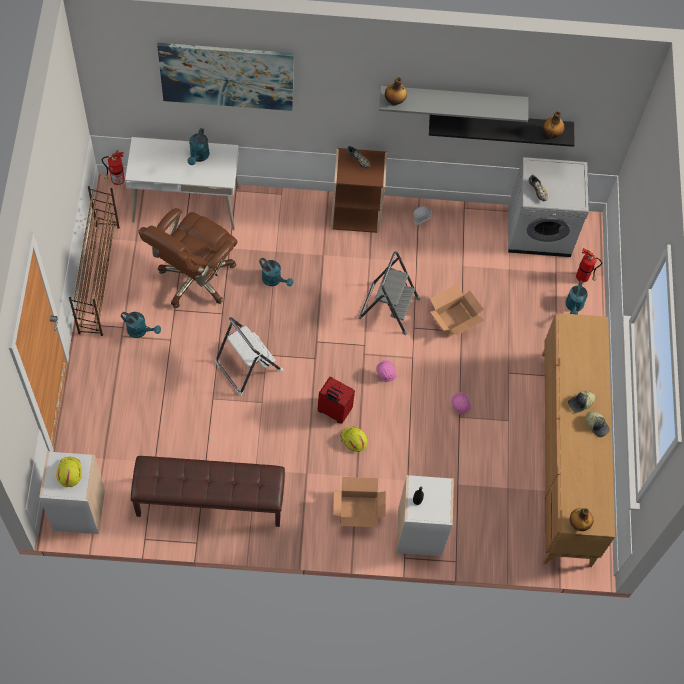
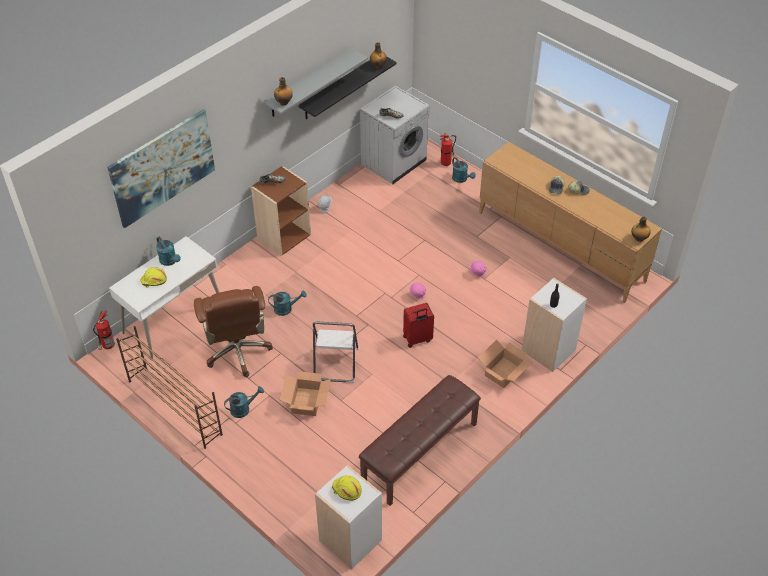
camera: 45 degrees left, 15 degrees down
yellow hard hat [340,426,368,452] -> yellow hard hat moved to [140,267,167,288]
grey step ladder [359,252,420,335] -> none
cardboard box [430,284,485,337] -> cardboard box moved to [280,371,331,416]

